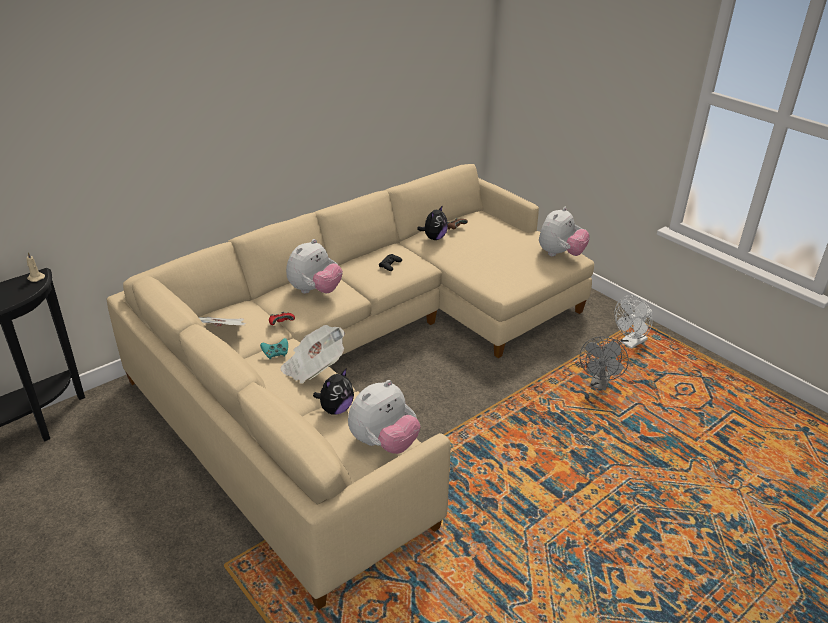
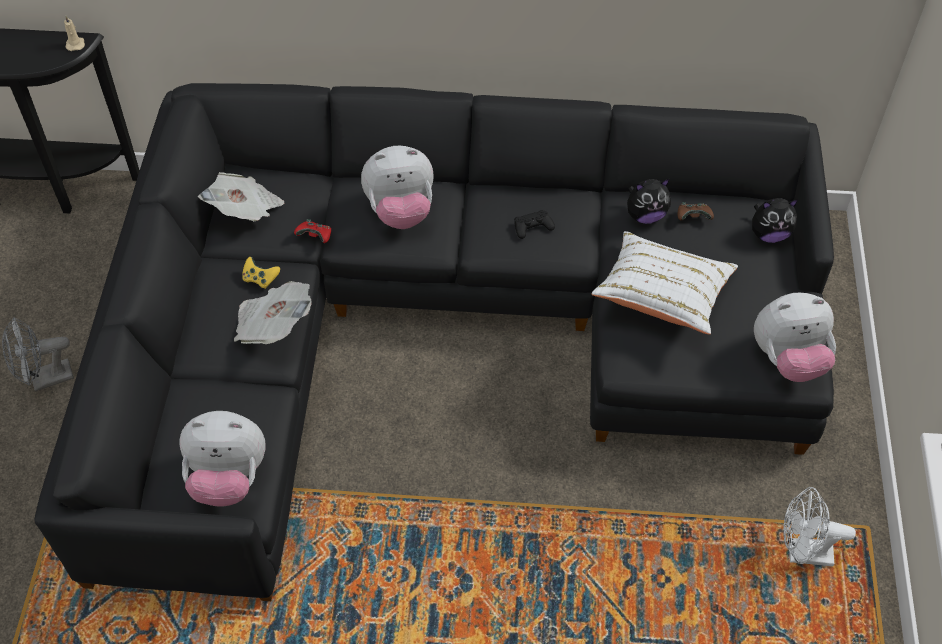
camera: 45 degrees right, 20 degrees up
beige sofa [107,164,594,610] -> black sofa [34,83,834,601]
turquoise game controller [260,338,288,359] -> yellow game controller [242,257,280,289]
plush toy [313,369,354,415] -> plush toy moved to [752,198,798,243]
grey fan [580,336,629,391] -> grey fan moved to [2,317,74,391]
none -> white pillow [592,231,738,335]

